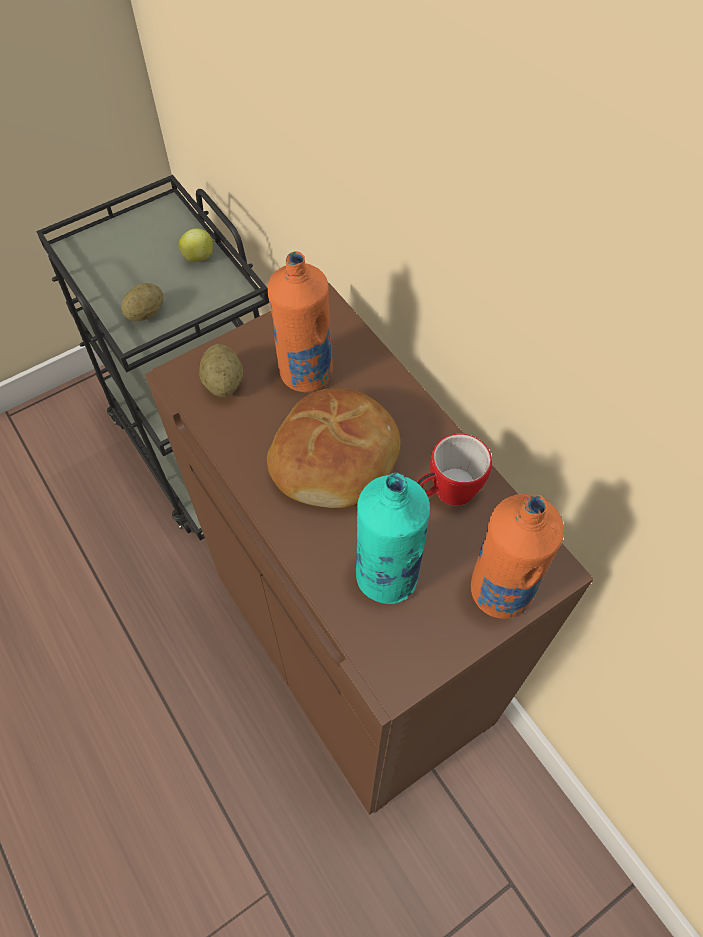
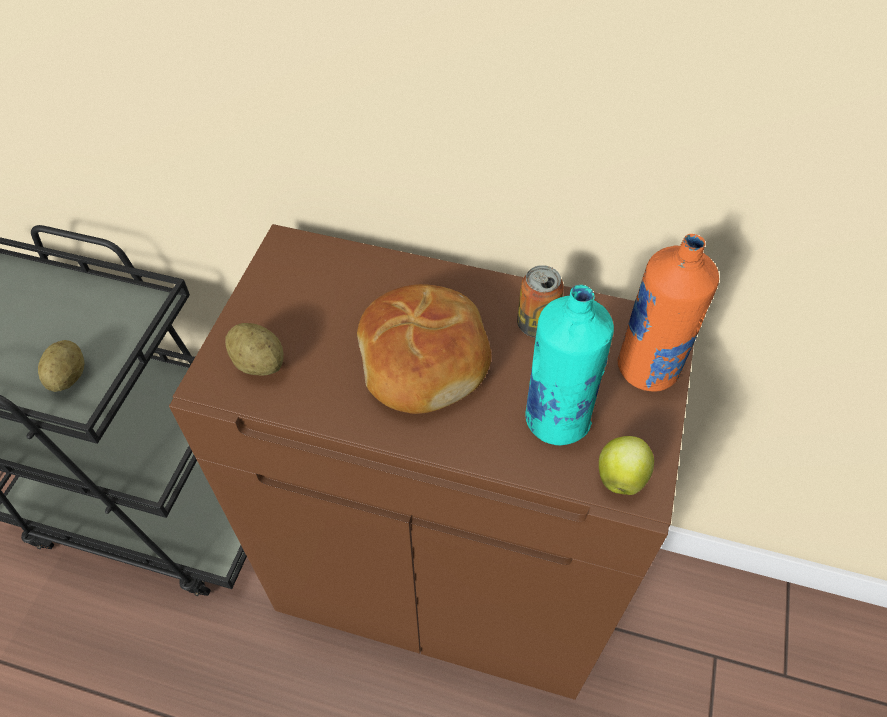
camera: 40 degrees left, 5 degrees down
apple [178,228,215,262] -> apple moved to [599,436,654,495]
orange bottle [268,251,333,393] -> none
mug [417,434,492,506] -> can [517,265,564,338]

